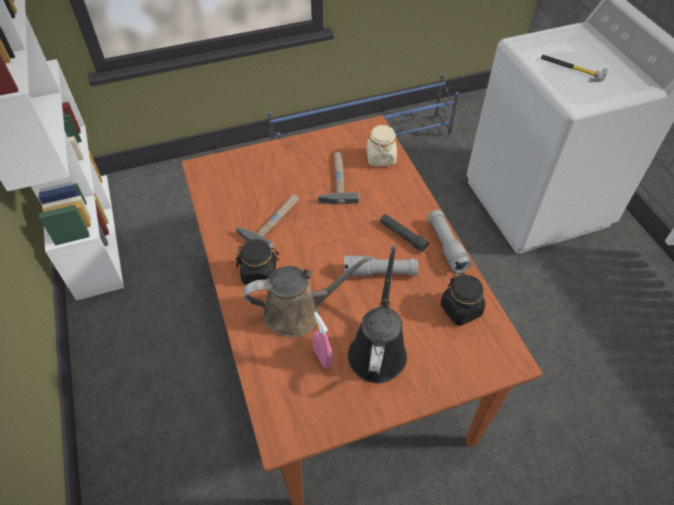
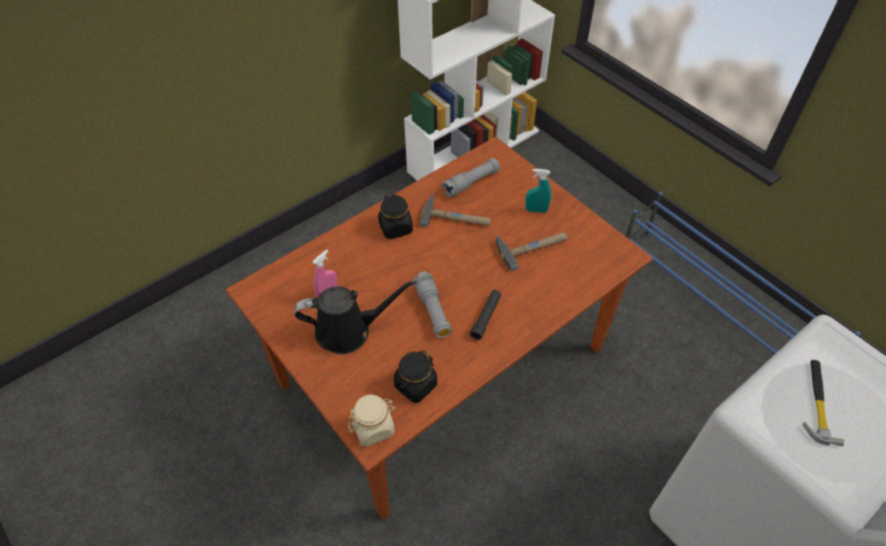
camera: 70 degrees right, 0 degrees up
brown watering can [243,256,373,337] -> none
beige jar [366,125,397,166] -> beige jar moved to [348,395,395,447]
grey flashlight [428,210,472,274] -> grey flashlight moved to [442,158,500,197]
none -> turquoise spray bottle [525,169,551,213]

